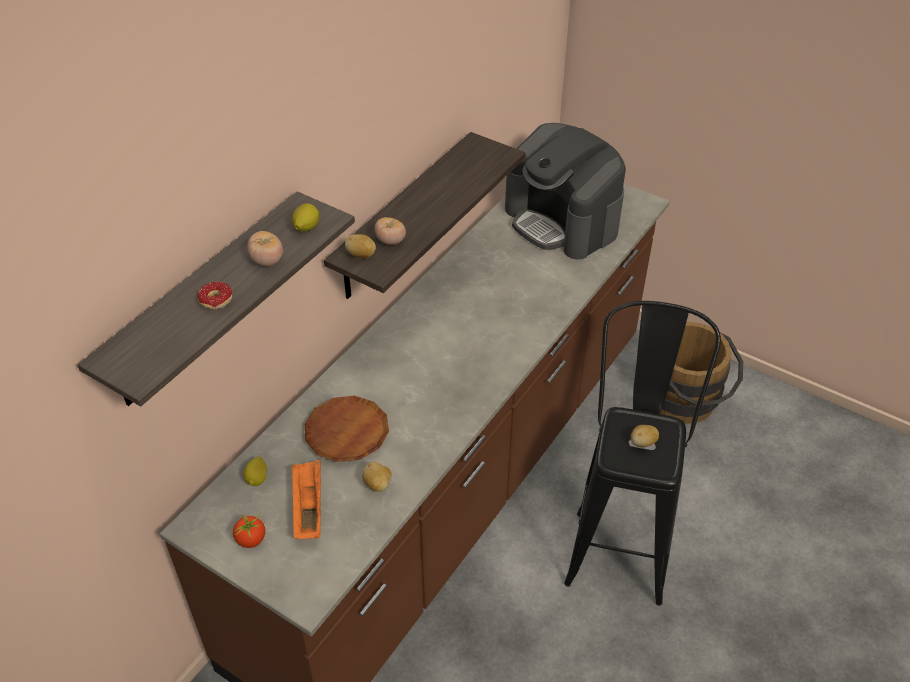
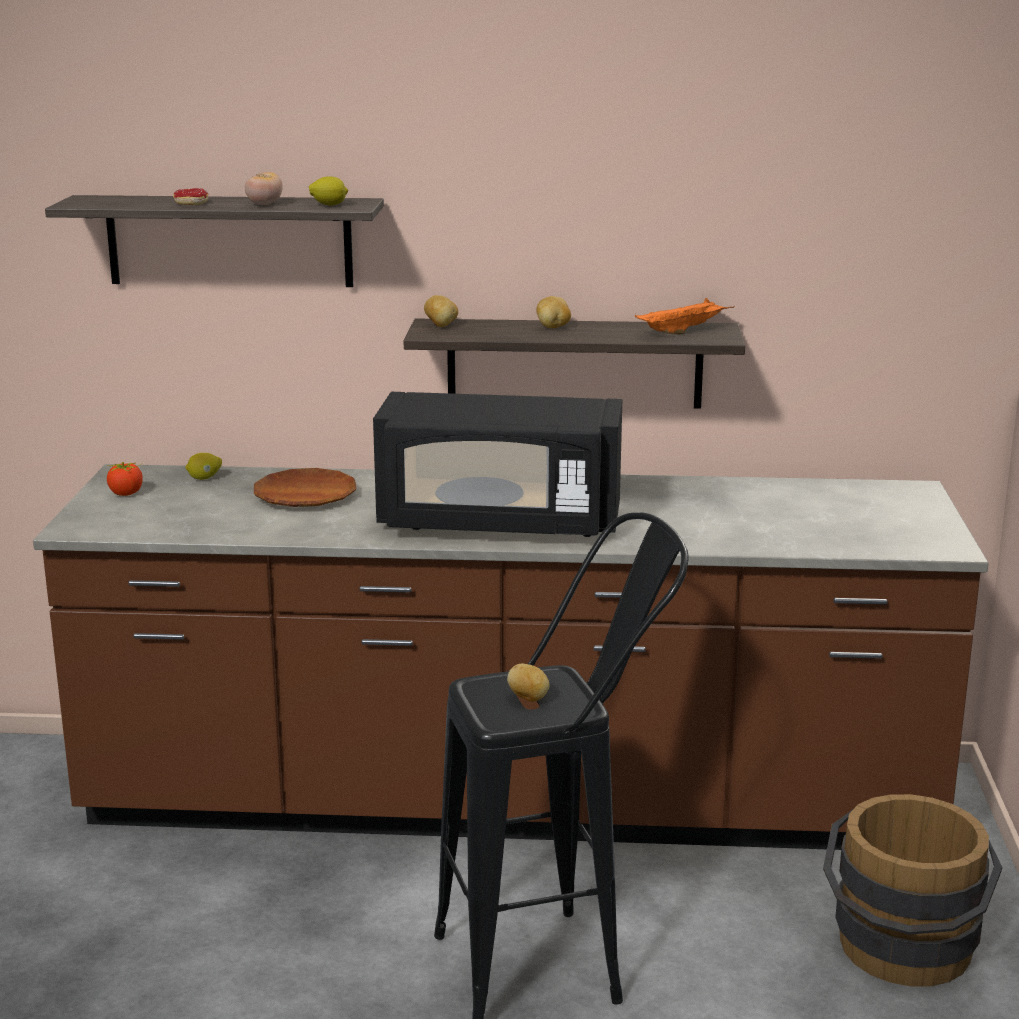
camera: 60 degrees right, 25 degrees down
orange tray [291,460,321,539] -> orange tray moved to [635,298,734,335]
potato [362,462,392,492] -> potato moved to [536,296,571,328]
tomato [374,217,406,245] -> none
coffee machine [505,123,626,260] -> none
none -> black microwave [373,392,622,537]

